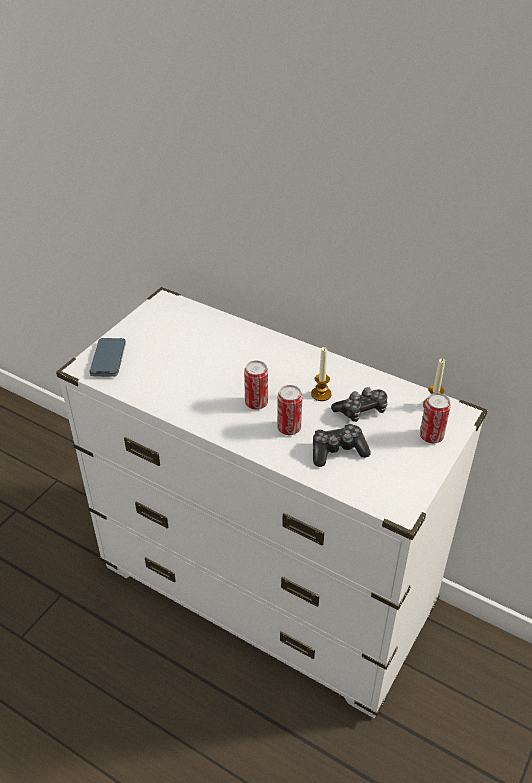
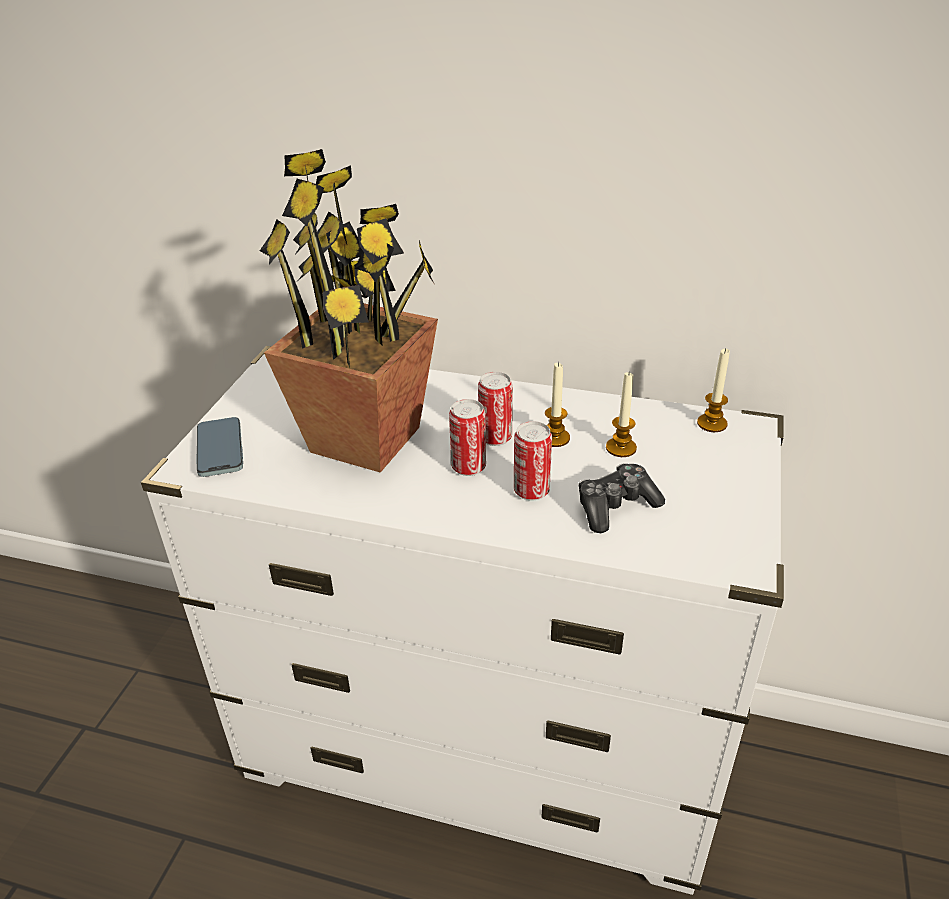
camera: 15 degrees left, 5 degrees down
game controller [331,387,387,422] -> candle [606,371,637,457]
can [420,393,451,444] -> can moved to [478,372,513,446]
none -> potted plant [260,149,438,473]

